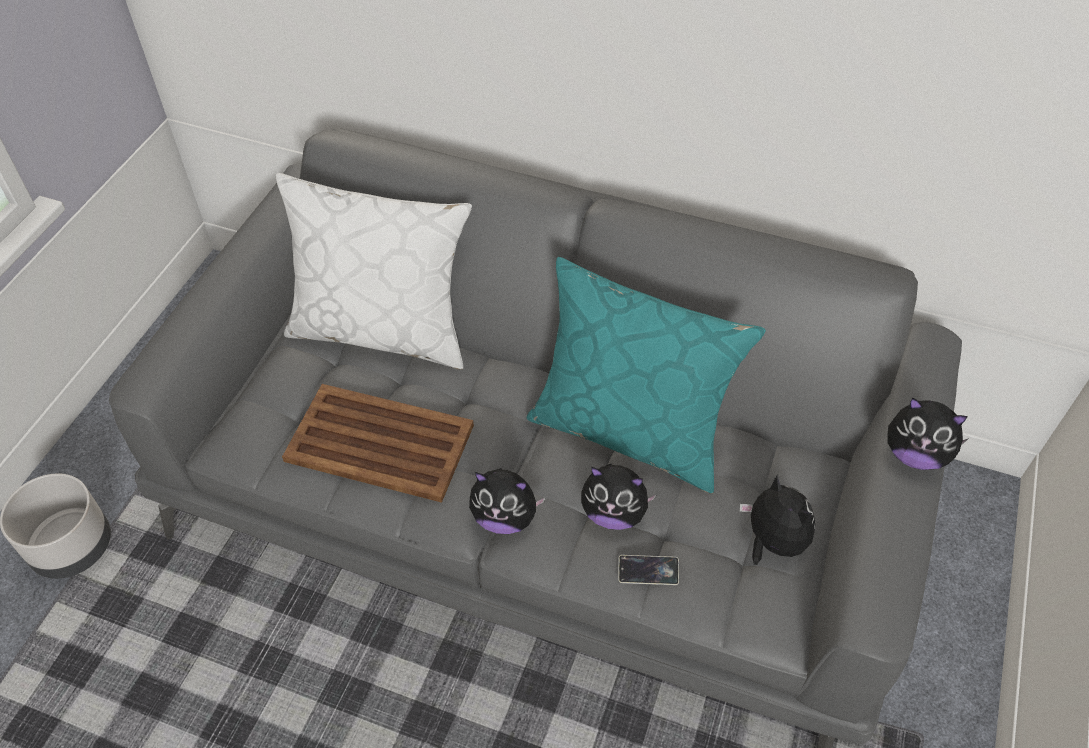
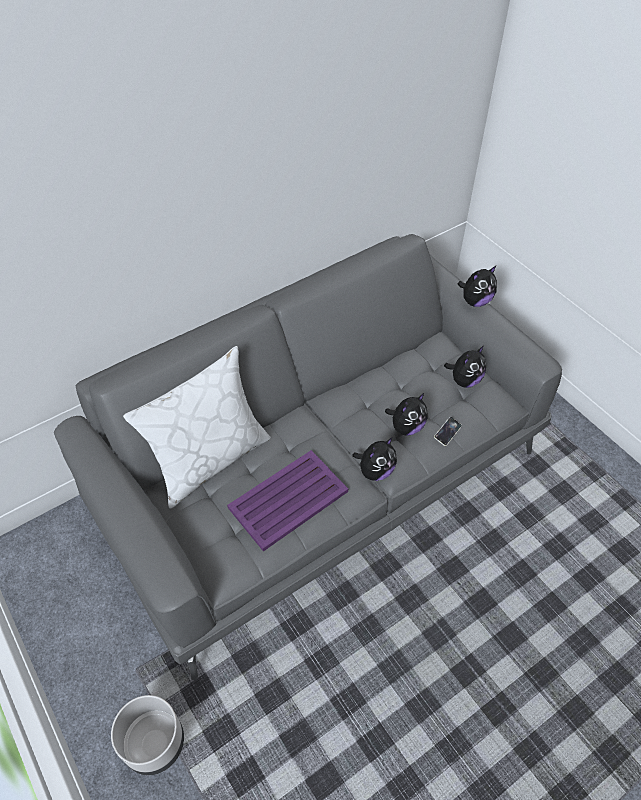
camera: 55 degrees left, 0 degrees up
brown tray [282,384,474,503] -> purple tray [227,450,348,551]
turquoise pillow [527,257,766,494] -> none
plush toy [740,475,816,565] -> plush toy turned 135 degrees clockwise [444,346,486,388]

